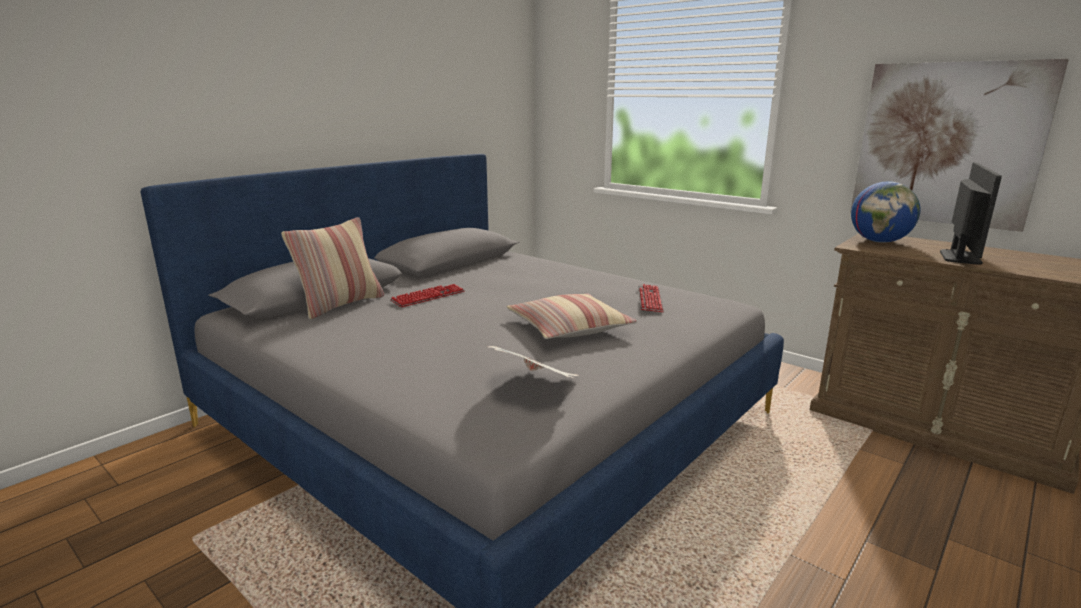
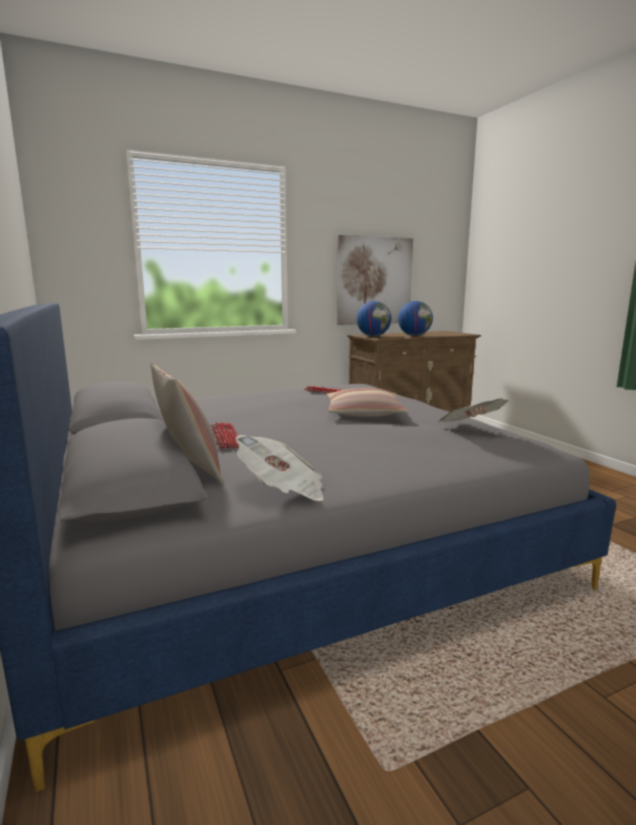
camera: 65 degrees left, 5 degrees down
monitor [940,162,1002,265] -> globe [398,301,433,336]
none -> newspaper [236,435,323,501]

